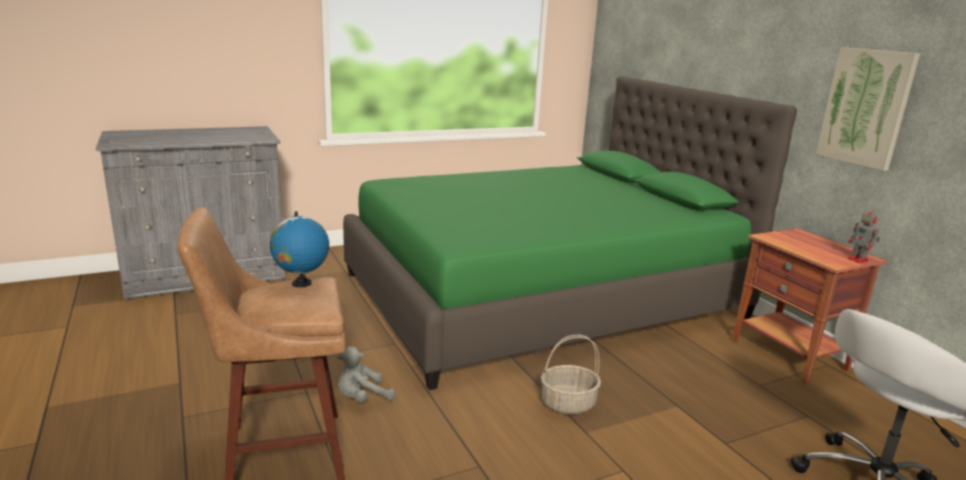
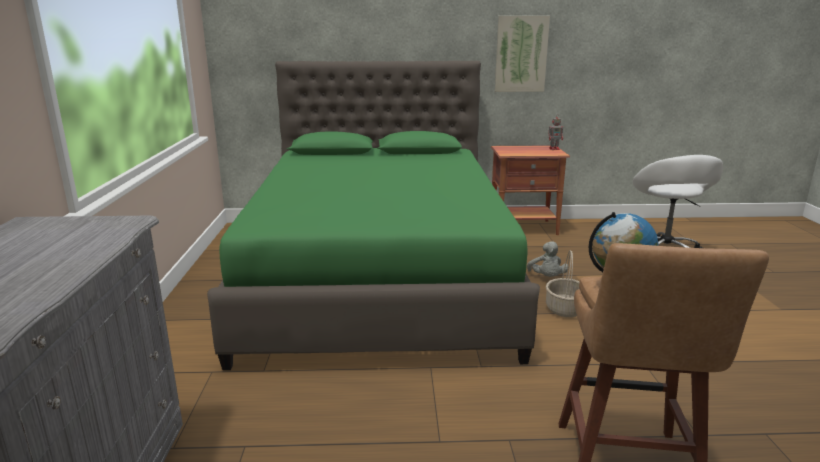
camera: 65 degrees left, 0 degrees up
grey plush toy [337,346,395,403] -> grey plush toy moved to [527,241,569,277]

